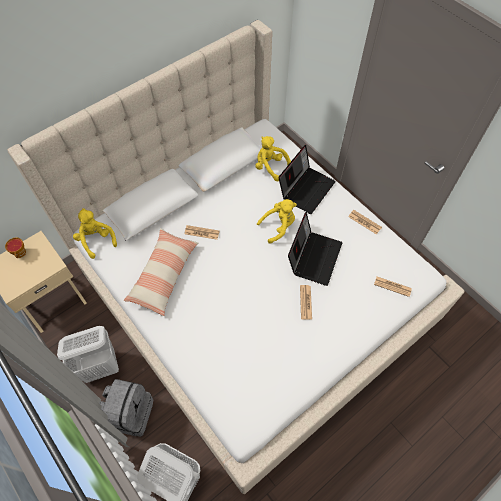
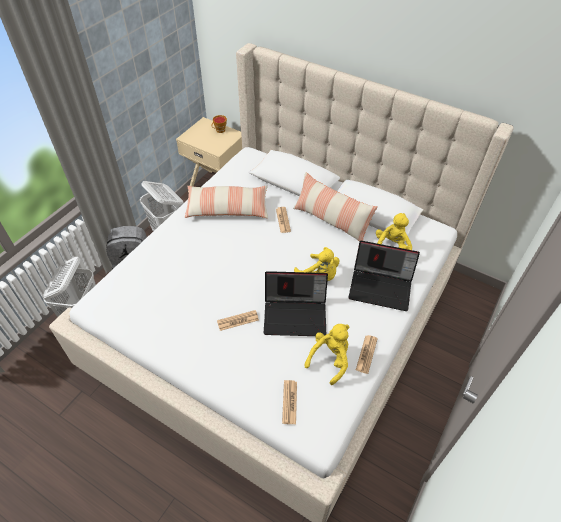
camera: 70 degrees right, 10 degrees down
yellow plush toy [73,208,117,259] -> yellow plush toy moved to [305,324,349,385]
none -> pillow [293,172,378,242]

